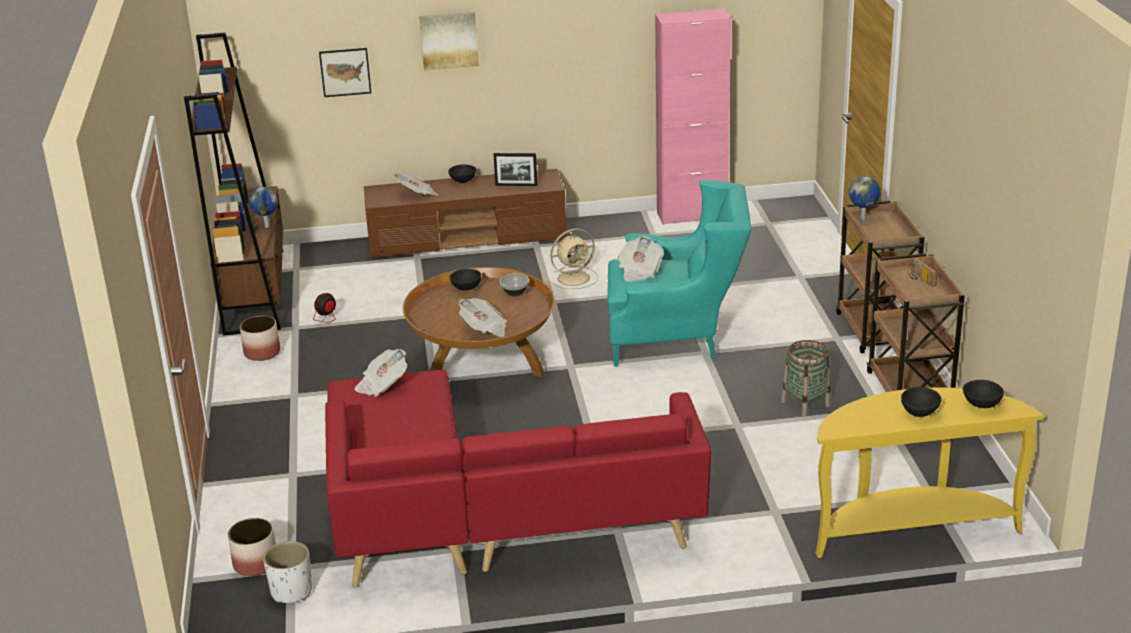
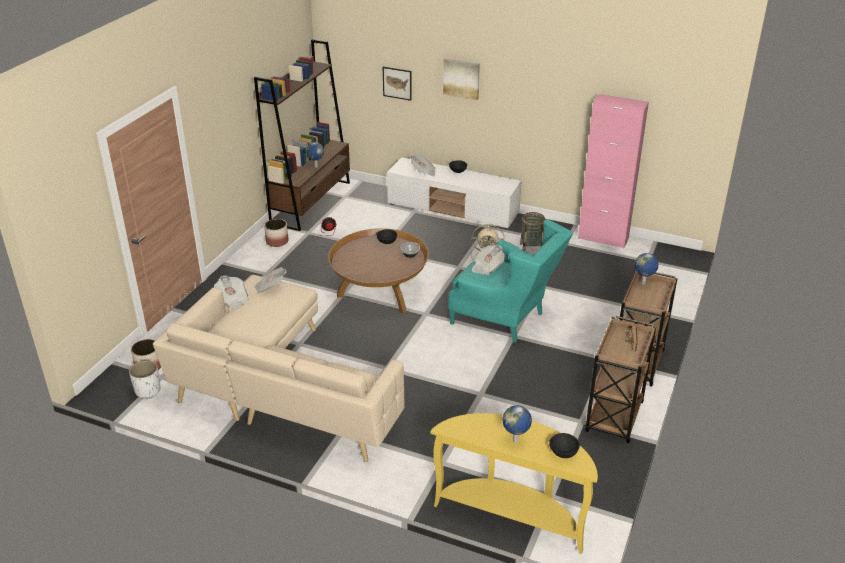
camera: 30 degrees right, 5 degrees up
red sofa [325,370,711,587] -> beige sofa [153,275,404,462]
brown tv stand [364,169,567,259] -> white tv stand [387,157,521,229]
newspaper [459,298,507,337] -> newspaper moved to [214,275,250,310]
picture frame [494,153,537,186] -> none
basket [781,340,831,417] -> basket moved to [520,212,545,251]
black bowl [901,387,941,417] -> globe [502,405,532,442]

